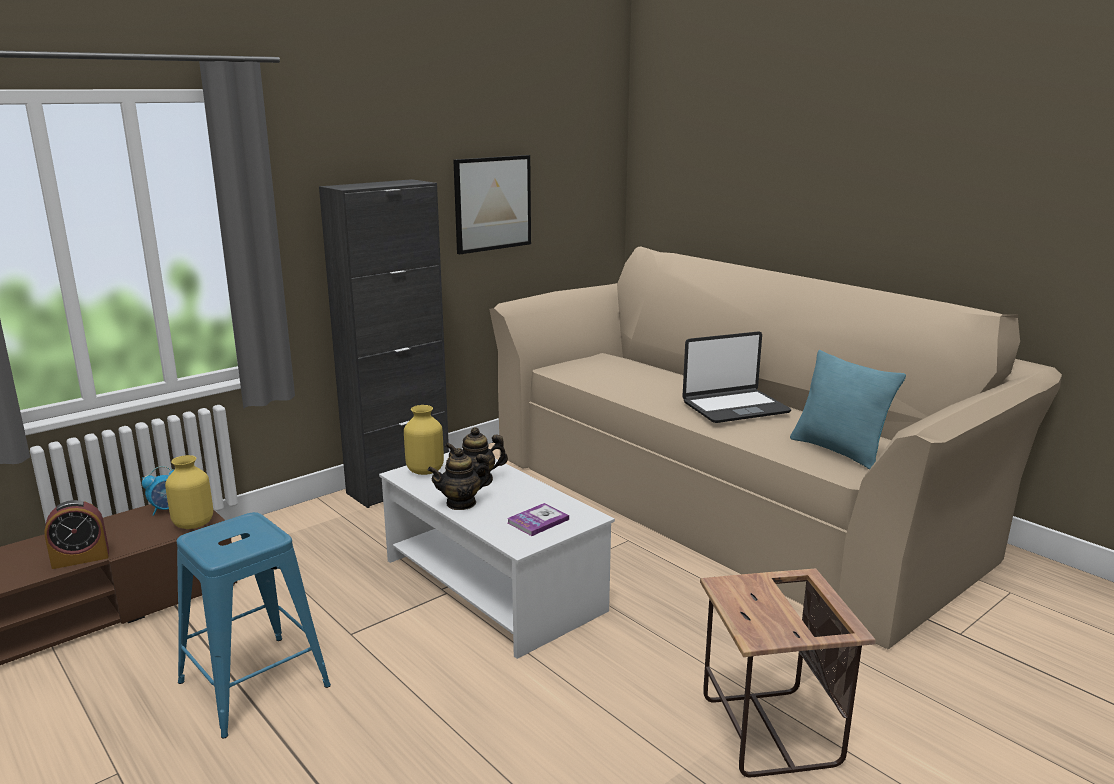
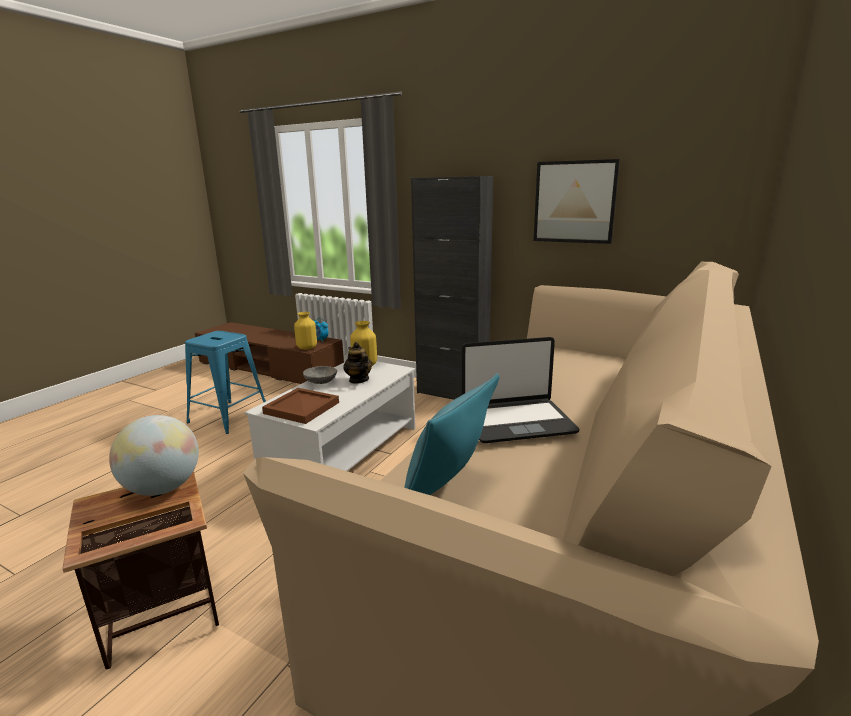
camera: 70 degrees right, 0 degrees up
alarm clock [45,500,109,569] -> none
teapot [428,448,493,510] -> grey bowl [303,366,337,384]
book [507,503,569,536] -> brown tray [262,388,339,424]
laptop [682,331,791,423] -> laptop turned 60 degrees counterclockwise [462,337,579,443]
none -> globe [109,415,199,496]

